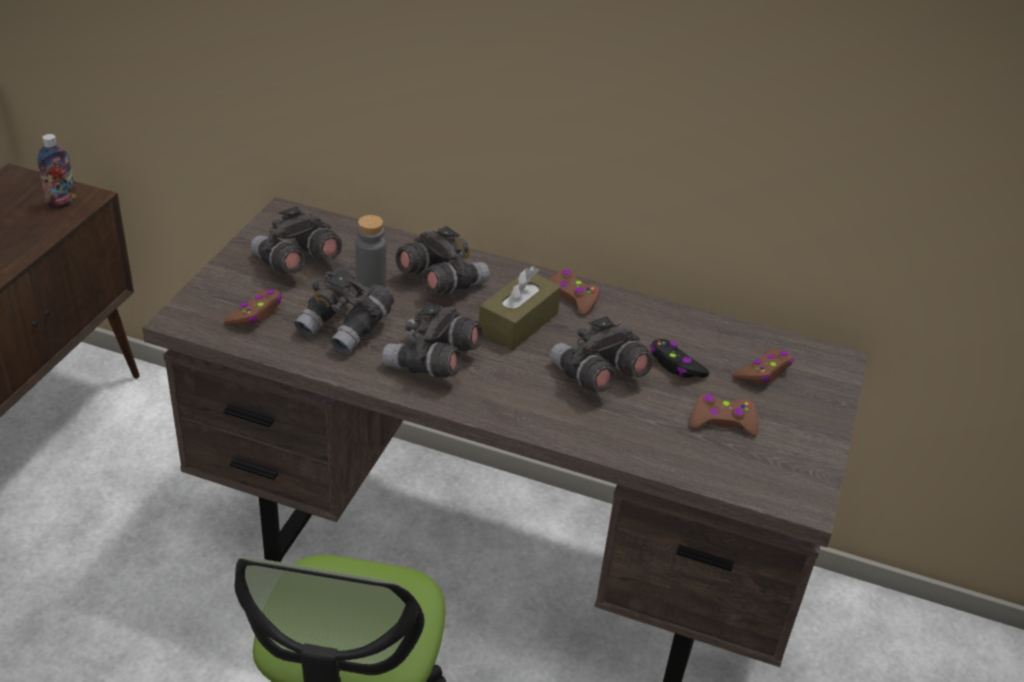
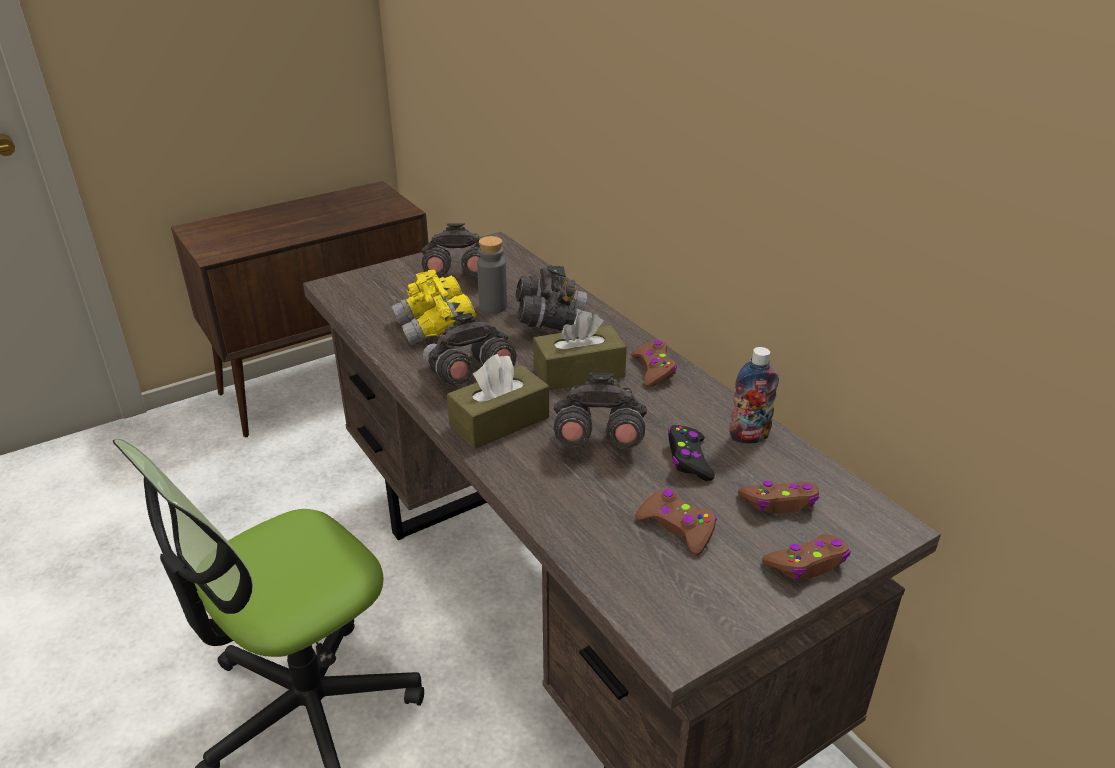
camera: 40 degrees right, 5 degrees down
bottle [37,134,76,209] -> bottle moved to [729,347,779,443]
brown game controller [223,289,282,326] -> brown game controller moved to [762,534,851,579]
grey binoculars [294,268,394,354] -> yellow binoculars [391,270,476,345]
none -> brown tissue box [447,354,549,449]

